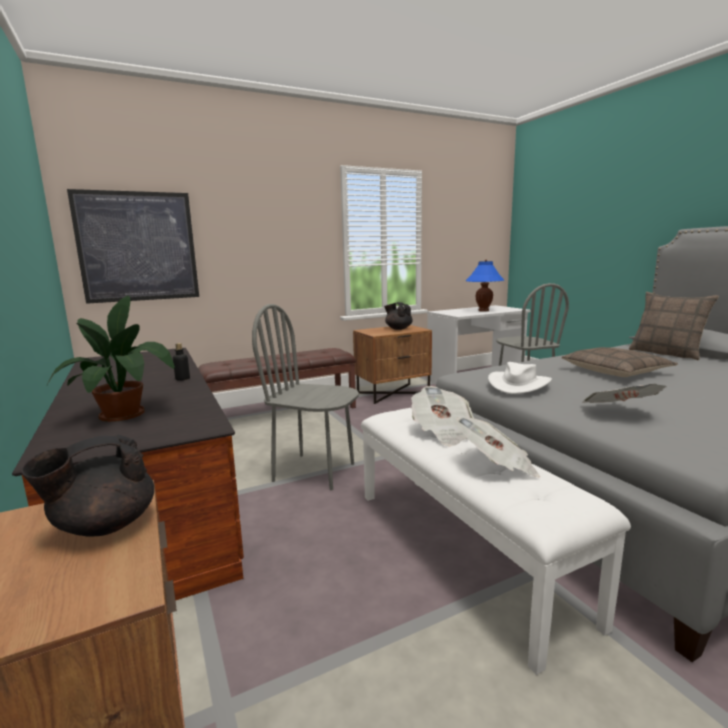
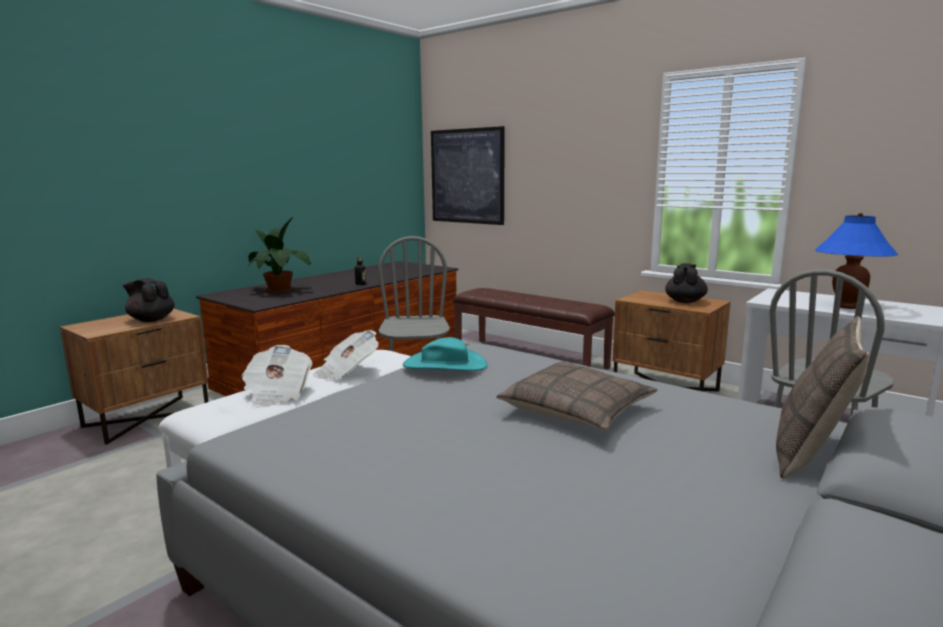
camera: 65 degrees right, 0 degrees up
white hat [488,362,552,394] -> turquoise hat [403,337,488,371]
newspaper [583,384,666,403] -> none

